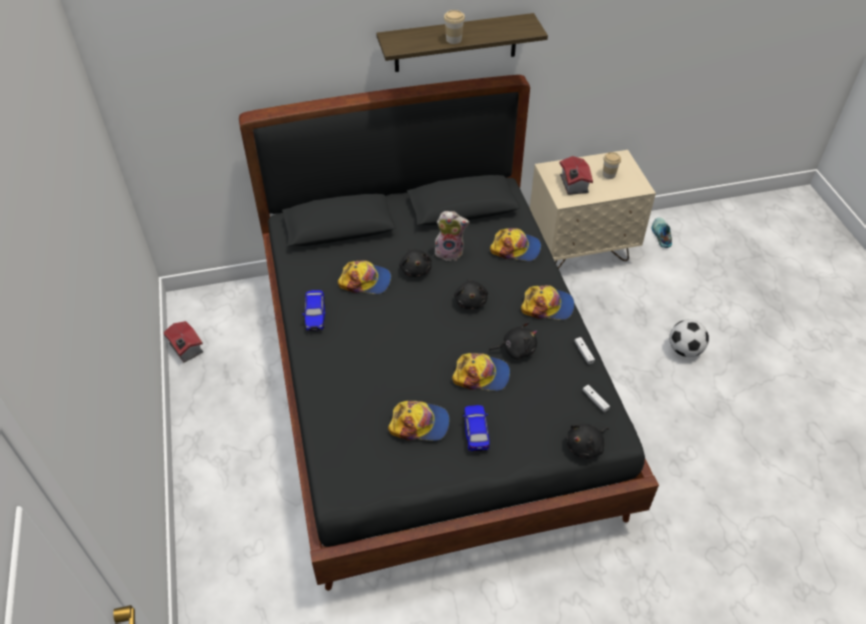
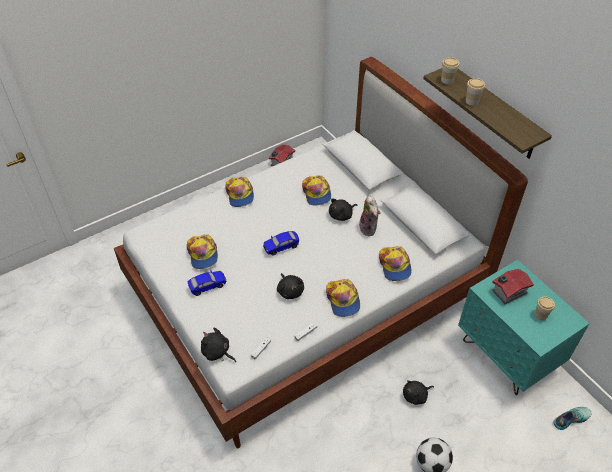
camera: 70 degrees right, 0 degrees up
black bed [239,75,659,591] -> white bed [114,57,528,448]
toy car [302,290,326,331] -> toy car moved to [263,231,299,256]
cap [452,353,510,391] -> cap moved to [225,176,254,207]
black plush toy [454,278,488,309] -> black plush toy moved to [403,380,434,405]
beige nightstand [530,150,656,269] -> turquoise nightstand [458,260,590,395]
none -> cup [441,57,459,84]

